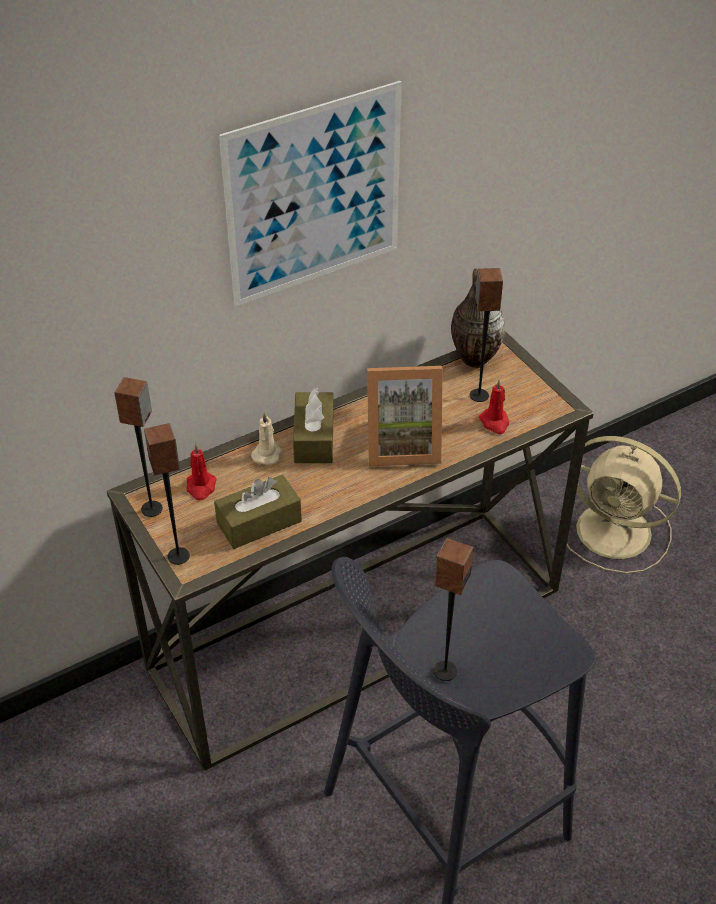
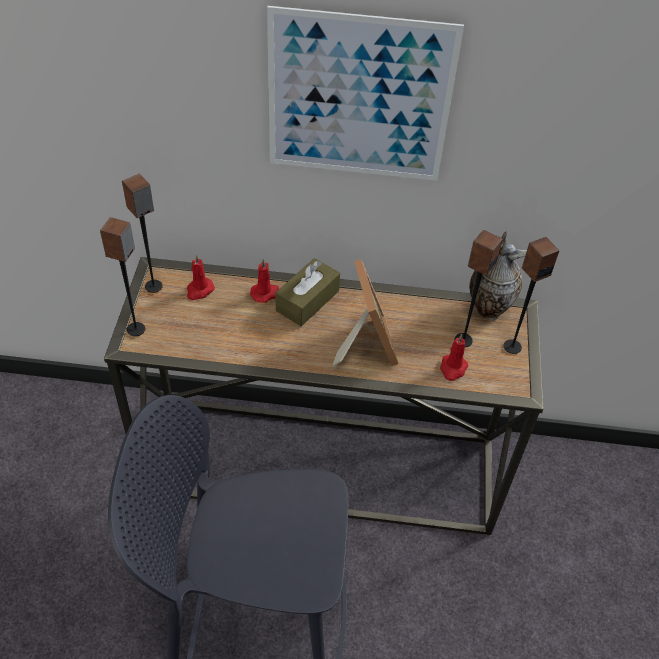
camera: 35 degrees right, 5 degrees up
brown tissue box [214,474,302,549] -> none
beige candle [251,412,283,465] -> red candle [250,258,279,303]
picture frame [367,366,443,466] -> picture frame turned 135 degrees counterclockwise [332,259,398,366]
speaker [433,538,474,681] -> speaker moved to [503,237,559,354]
beige fan [567,436,681,574] -> none

